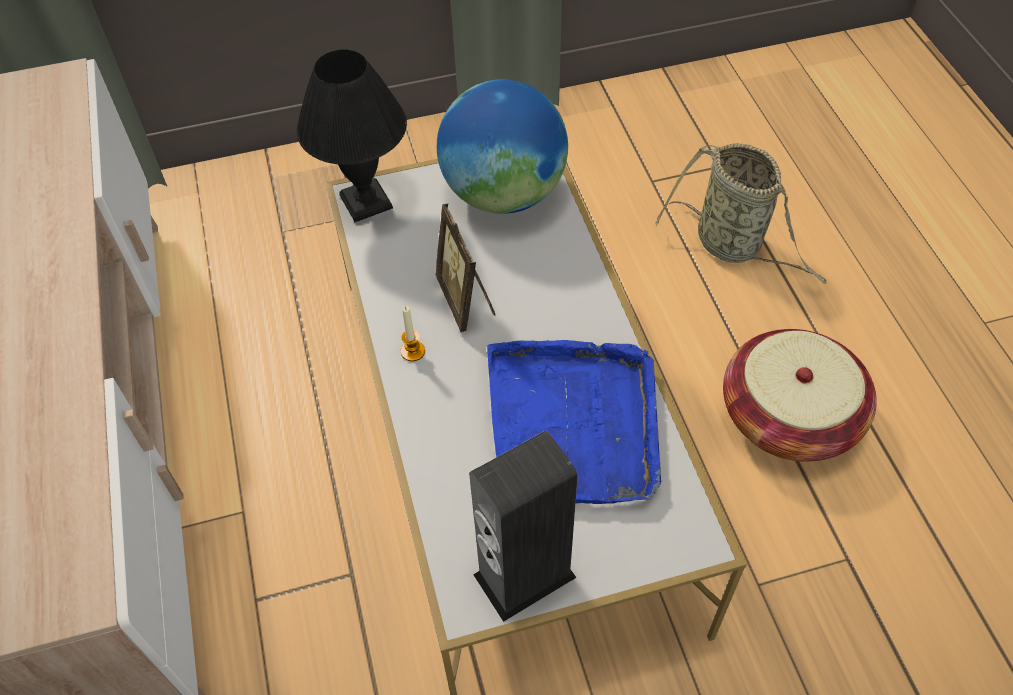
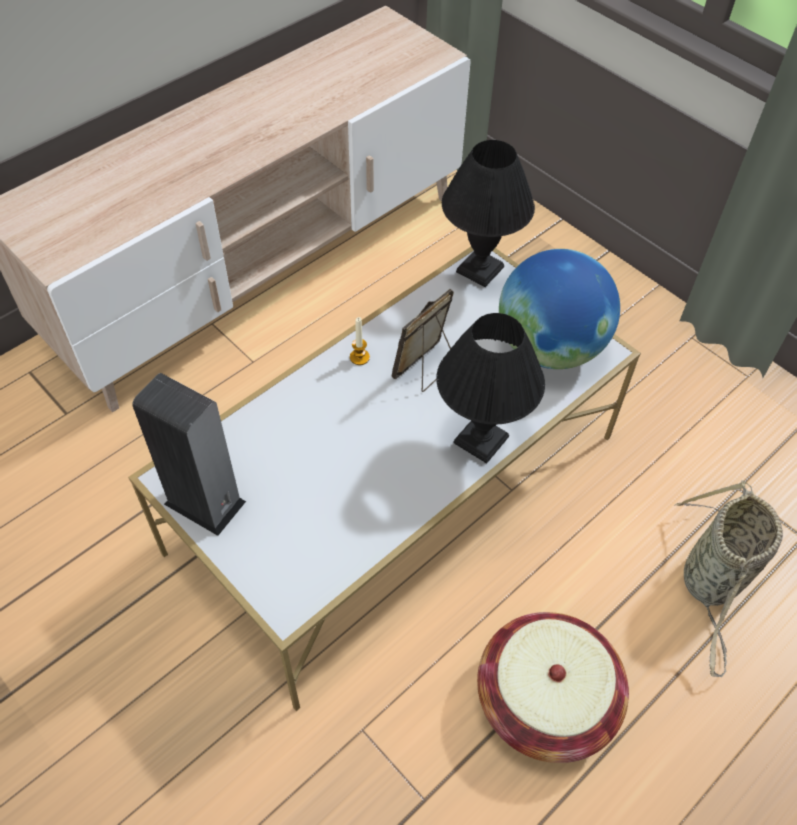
camera: 60 degrees right, 0 degrees up
blue tray [487,340,661,504] -> none
none -> black table lamp [436,313,545,464]

